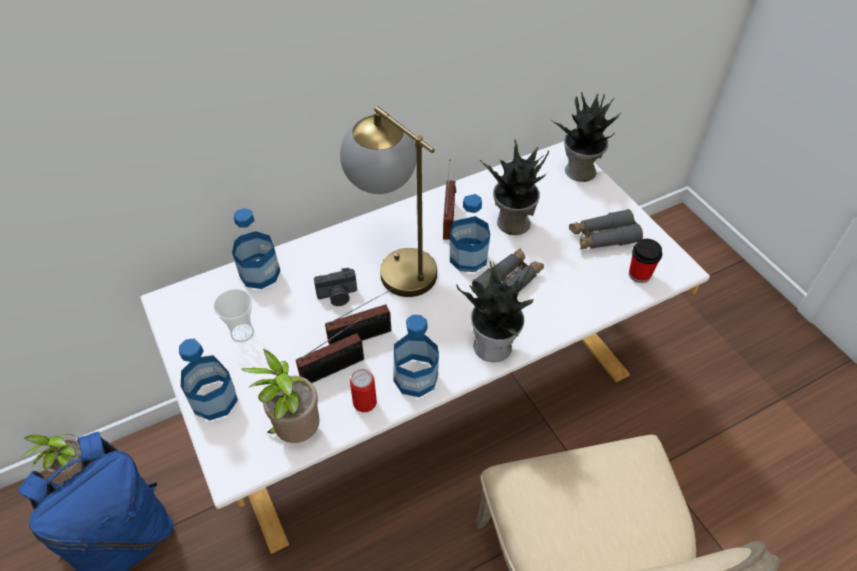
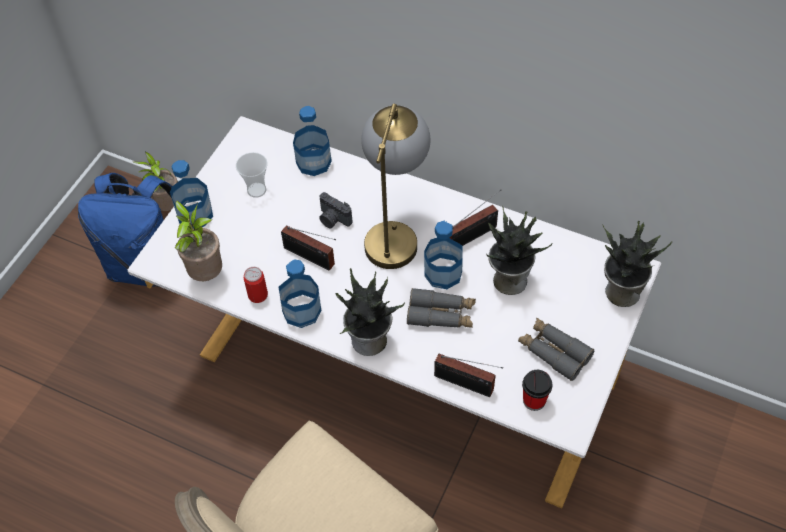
camera: 55 degrees right, 5 degrees up
radio [296,316,364,383] -> radio moved to [434,354,503,397]

